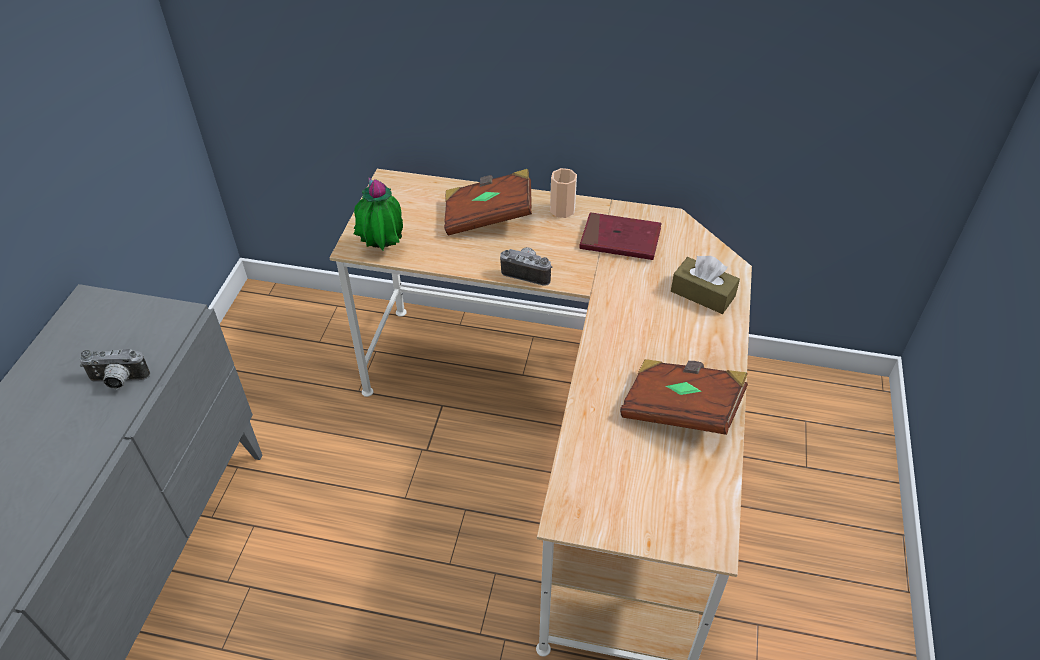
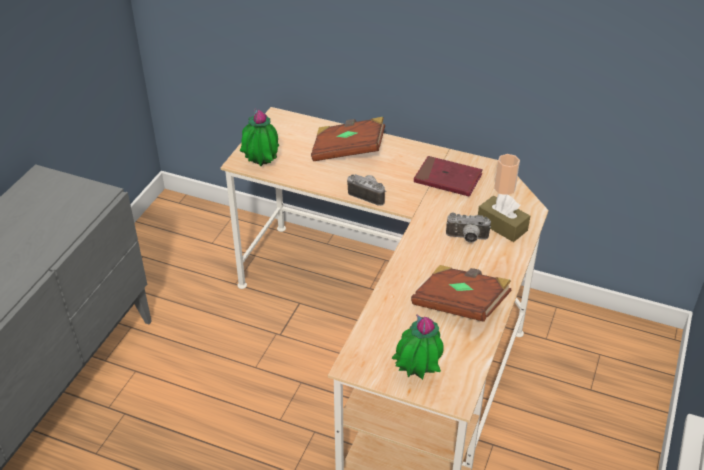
camera: 10 degrees right, 5 degrees down
camera [80,349,150,389] -> camera moved to [446,213,491,243]
cup [550,168,577,218] -> cup moved to [494,154,520,195]
none -> potted plant [392,315,444,380]

